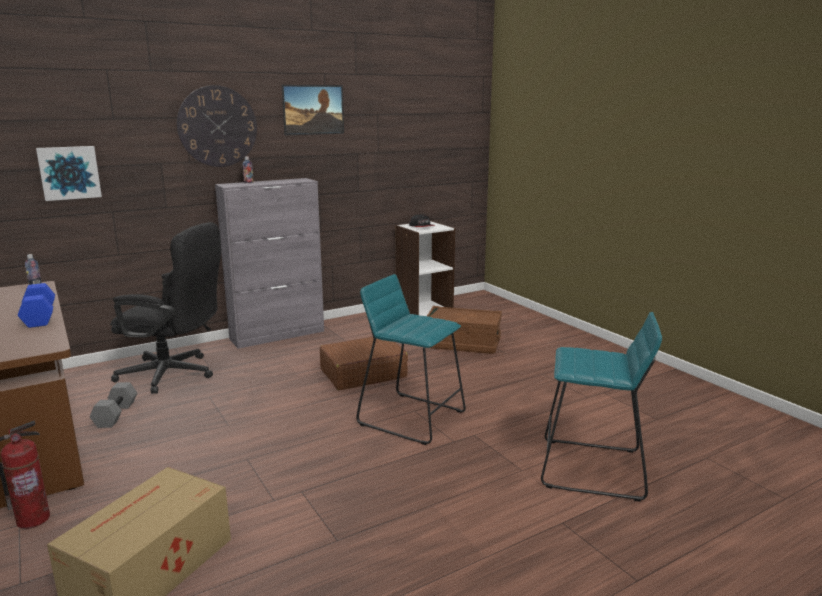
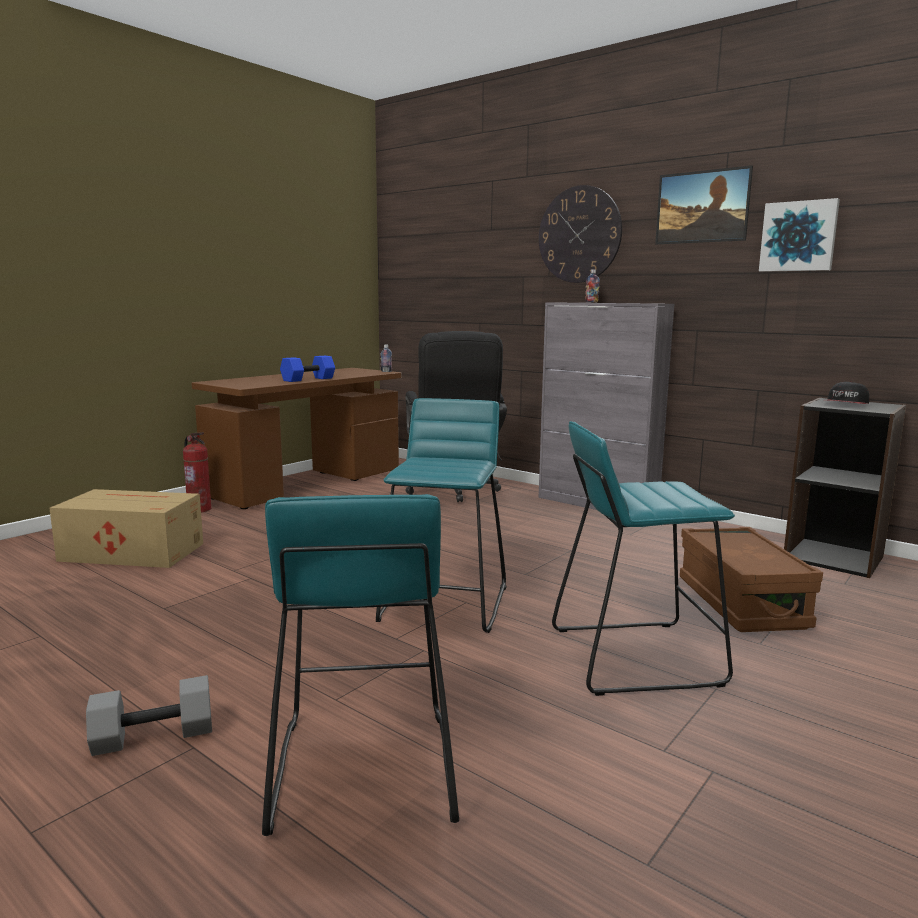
camera: 70 degrees right, 5 degrees down
picture [36,146,102,201] -> picture moved to [759,198,840,272]
grey dumbbell [90,382,137,428] -> grey dumbbell moved to [86,675,212,756]
brown suitcase [320,337,408,390] -> none
white bookcase [396,221,455,316] -> black bookcase [784,398,906,578]
none -> turquoise stool [552,421,735,696]

